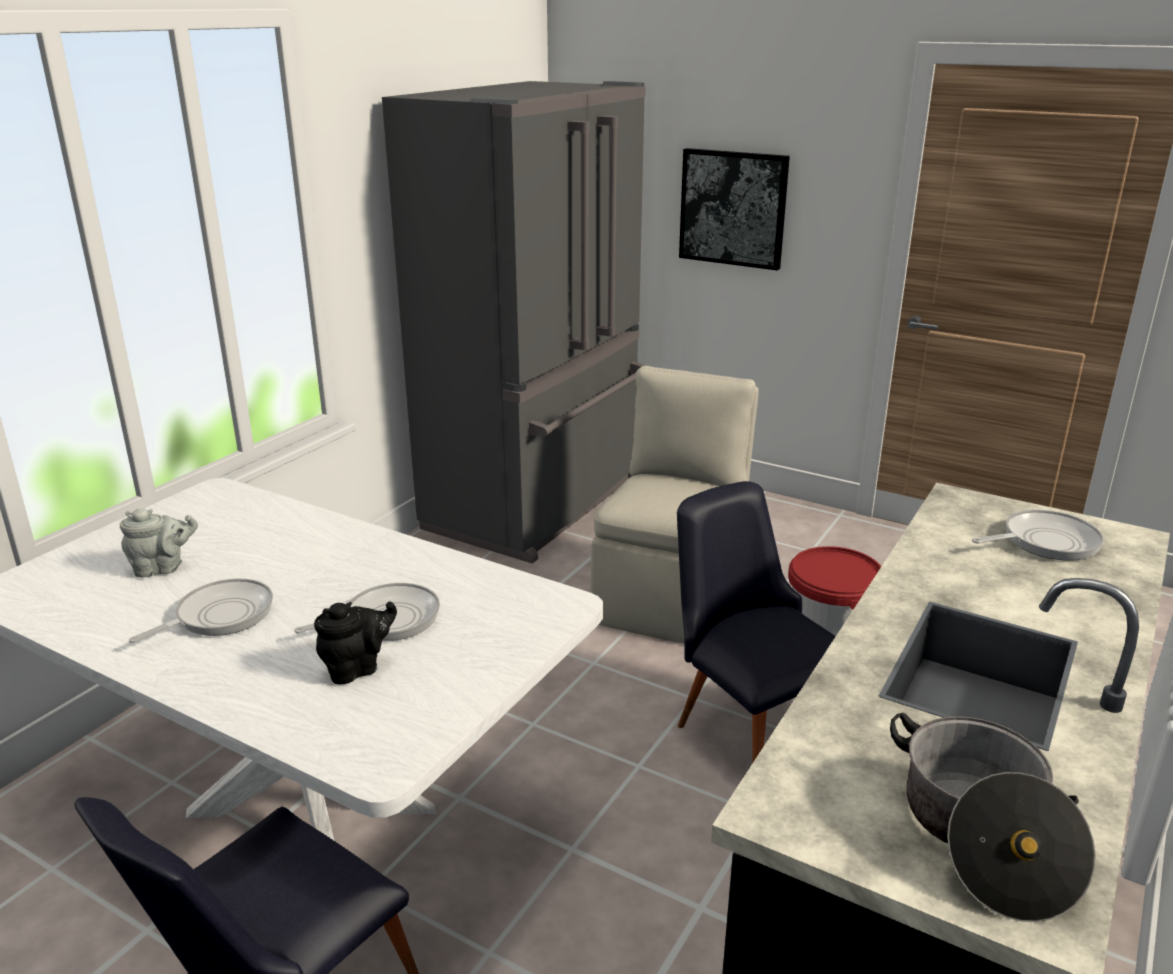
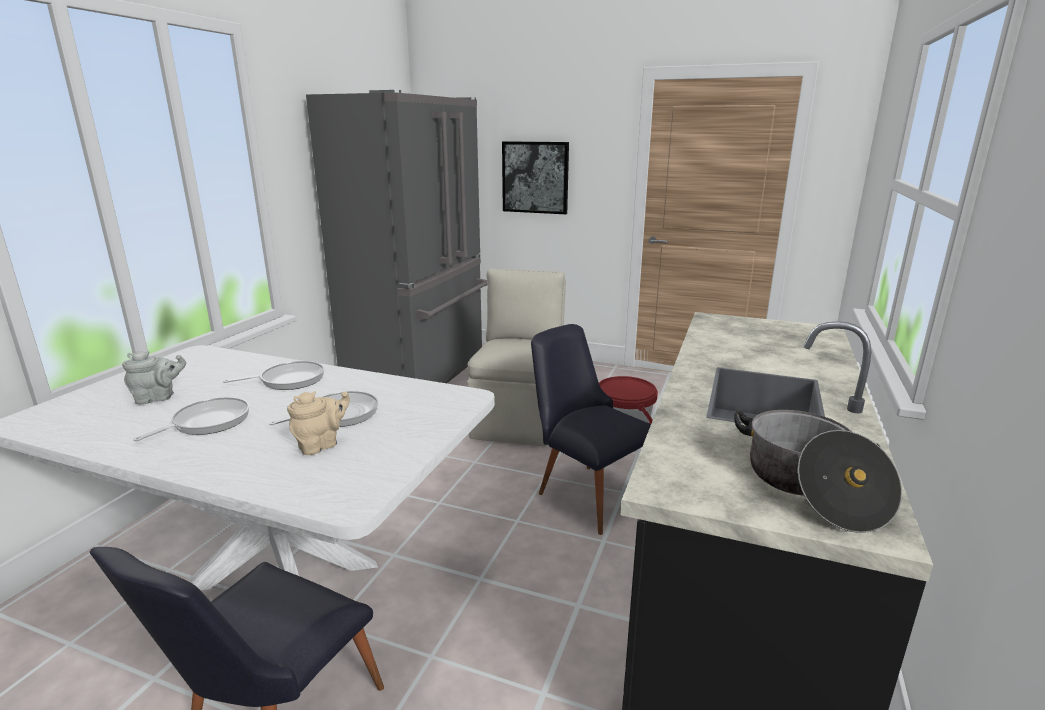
camera: 10 degrees left, 5 degrees down
black teapot [314,602,397,684] -> beige teapot [287,391,350,455]
frying pan [972,510,1104,561] -> frying pan moved to [223,361,324,390]

